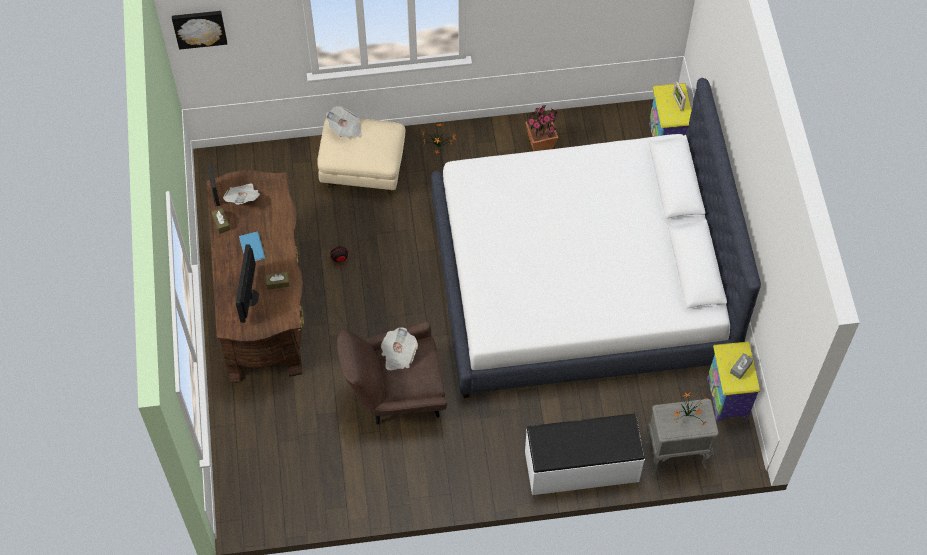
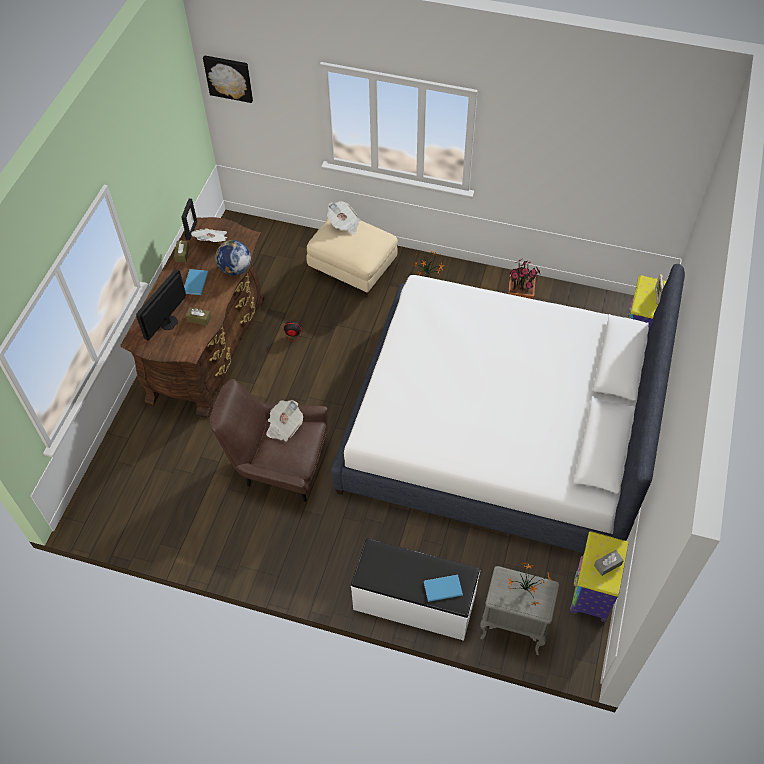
camera: 25 degrees right, 5 degrees down
none -> globe [215,240,251,275]
none -> blue book [424,575,463,602]

